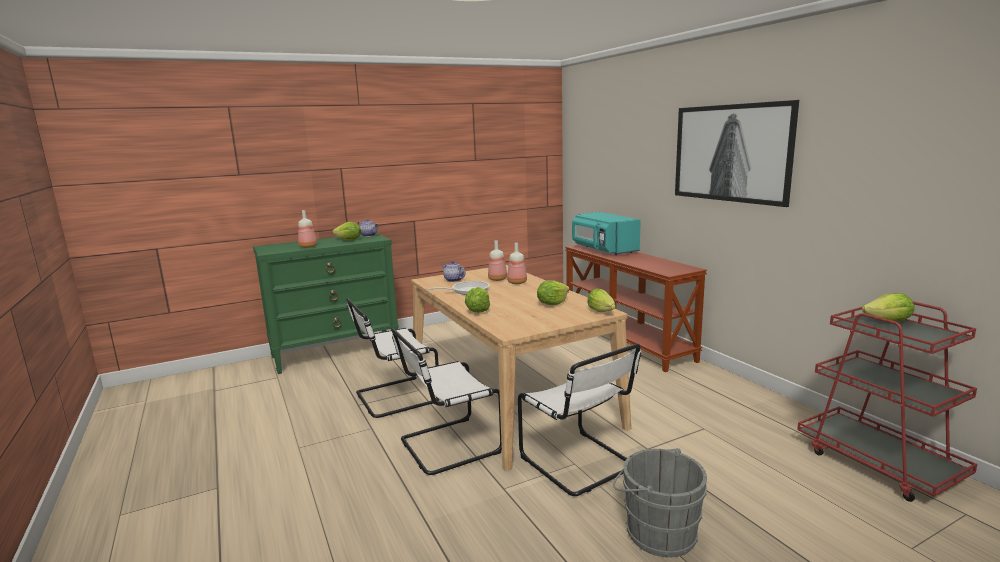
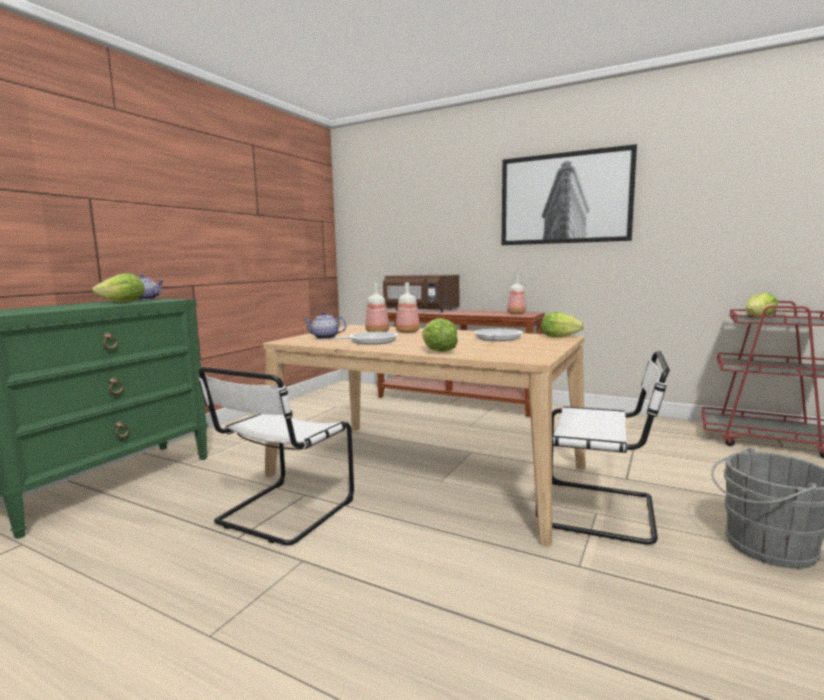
camera: 35 degrees left, 5 degrees down
bottle [298,210,317,248] -> bottle moved to [507,275,526,314]
white chair [391,328,502,475] -> none
lettuce [537,281,570,305] -> frying pan [474,329,523,341]
turquoise microwave [572,212,641,255] -> brown microwave [383,275,459,312]

